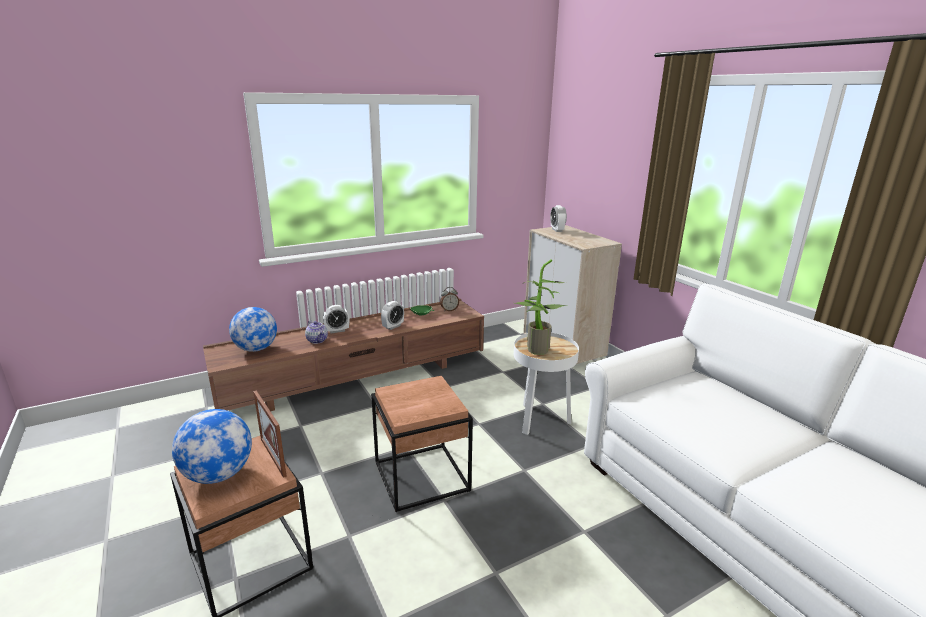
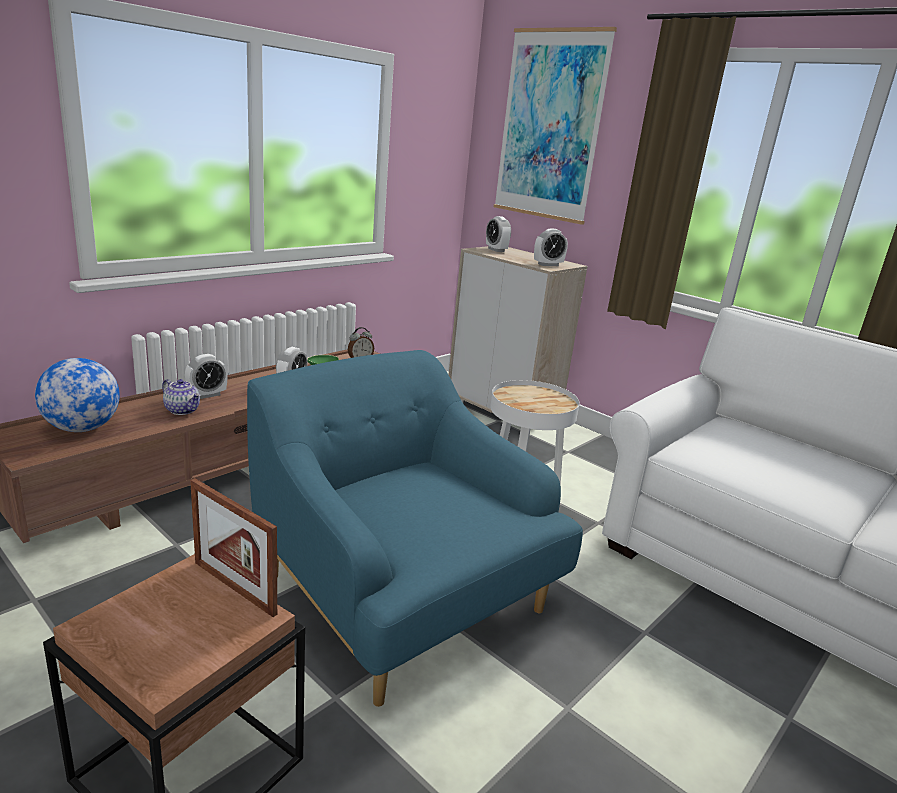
camera: 20 degrees left, 0 degrees up
globe [172,409,252,484] -> none
brown side table [371,376,473,512] -> blue armchair [247,350,583,707]
potted plant [515,259,567,355] -> none
none -> picture [494,27,617,225]
none -> alarm clock [534,228,568,266]

